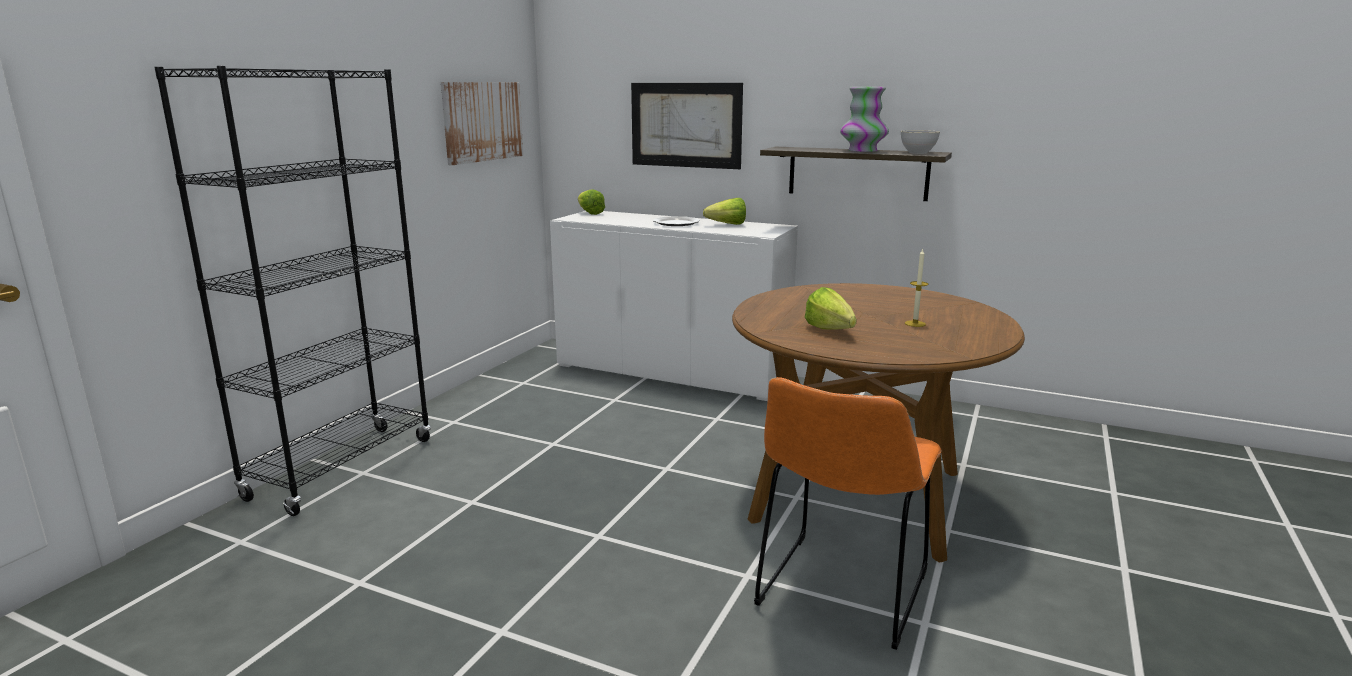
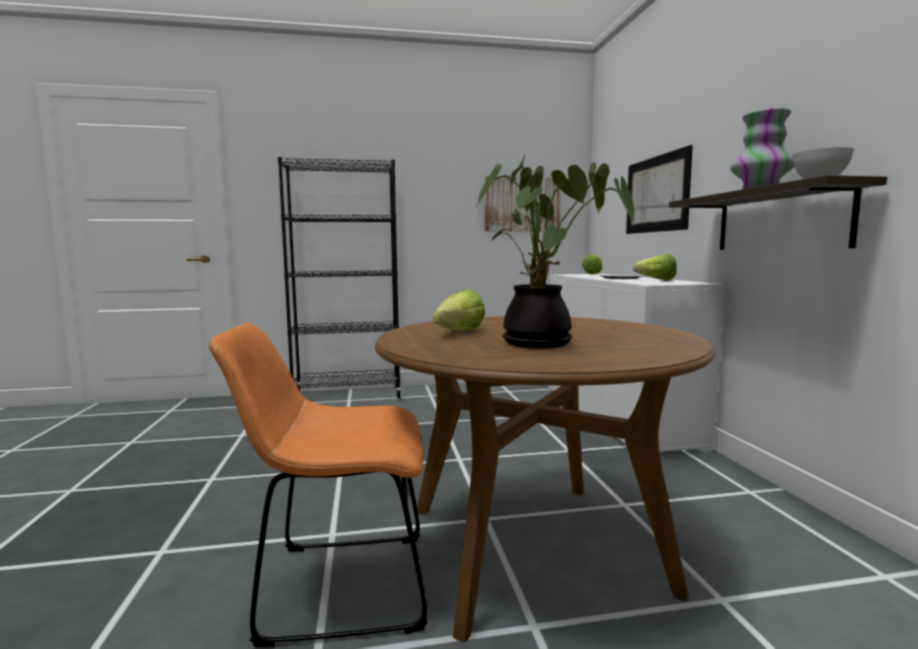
camera: 55 degrees right, 10 degrees down
candle [905,249,928,327] -> potted plant [475,155,635,348]

